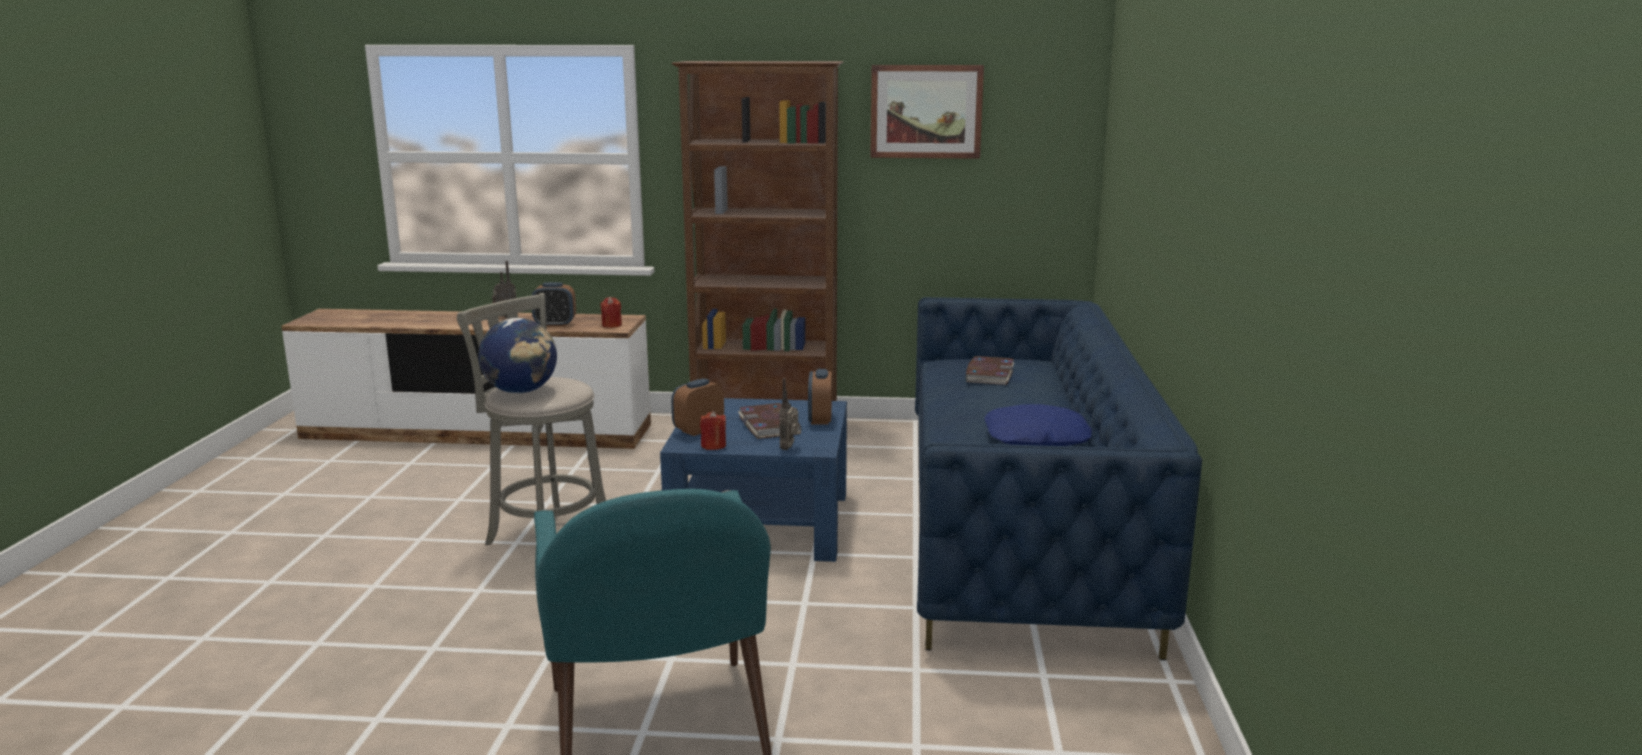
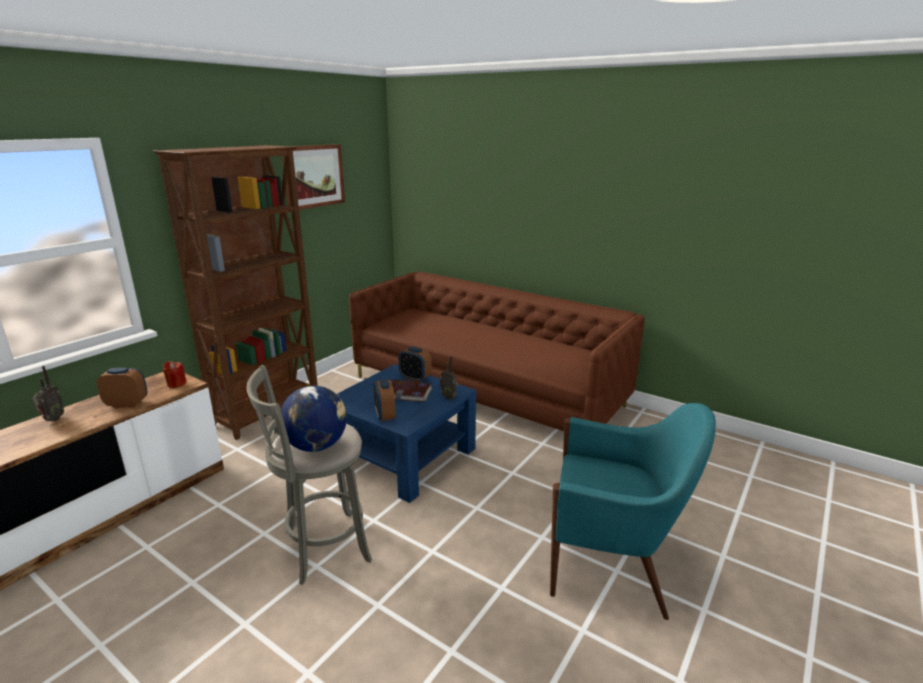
camera: 60 degrees left, 5 degrees up
alarm clock [531,282,576,327] -> alarm clock turned 120 degrees counterclockwise [97,368,147,408]
red candle [700,411,726,450] -> none
blue sofa [915,297,1202,660] -> brown sofa [349,272,645,431]
book [966,356,1014,385] -> none
blue pillow [984,404,1092,446] -> none

